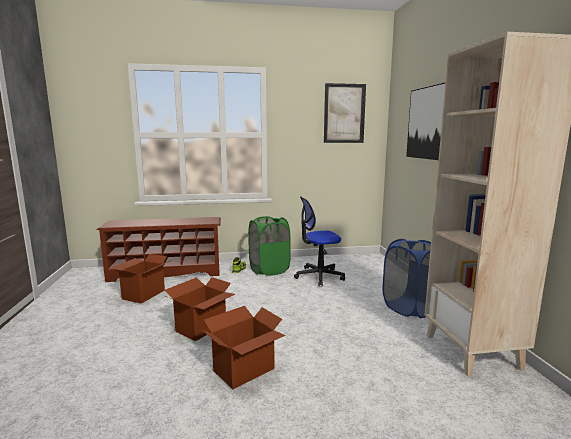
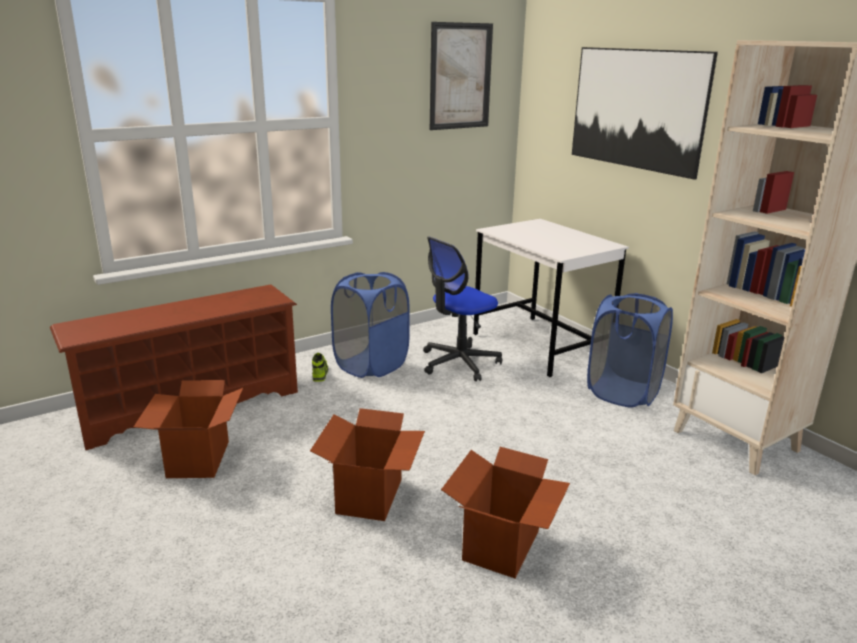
camera: 25 degrees left, 10 degrees up
green laundry basket [248,216,291,276] -> blue laundry basket [331,272,410,378]
none -> white desk [473,219,629,377]

